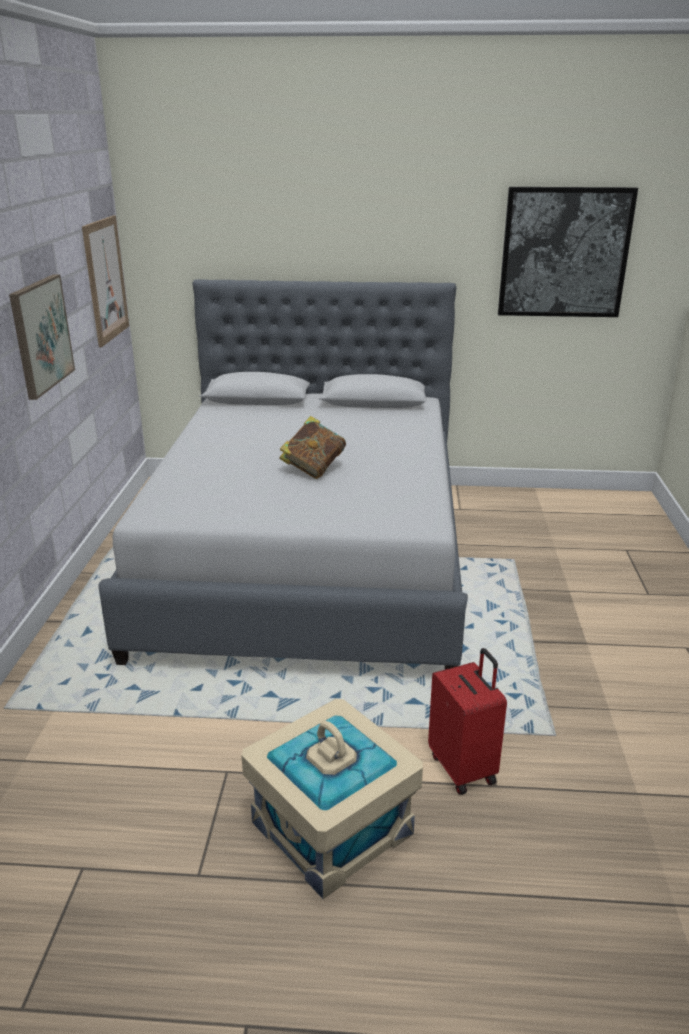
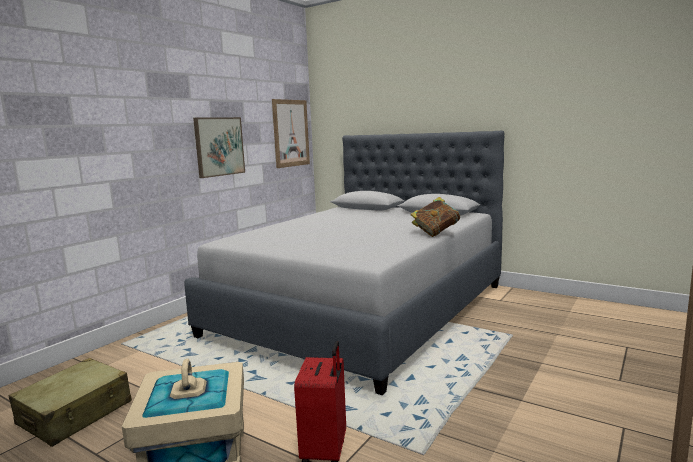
camera: 30 degrees right, 15 degrees down
book [279,416,346,479] -> book moved to [411,197,460,237]
picture [498,187,638,317] -> none
none -> beige suitcase [8,358,132,447]

